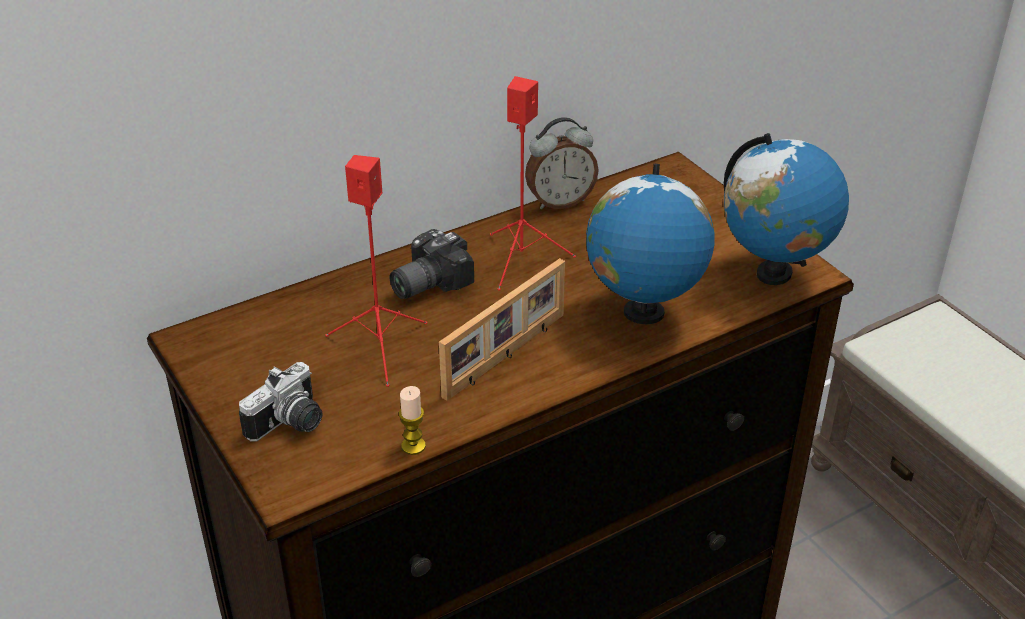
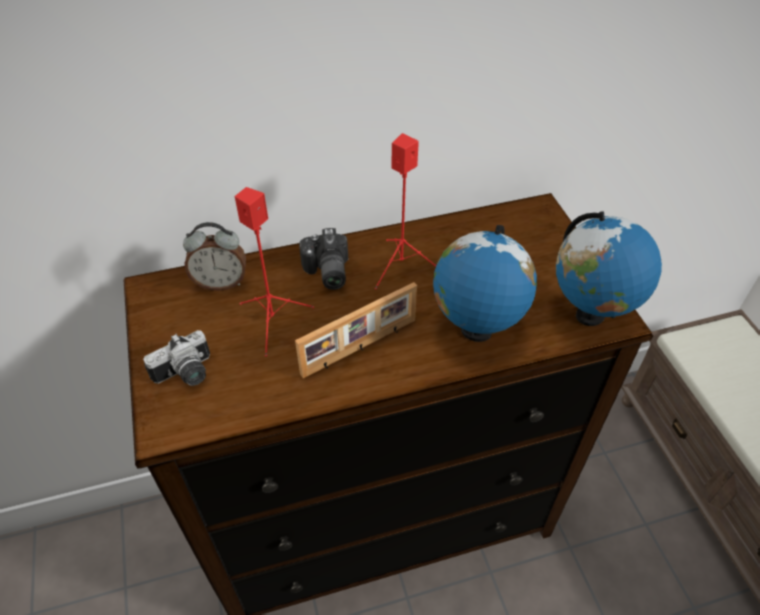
camera: 15 degrees right, 10 degrees up
camera [390,229,474,299] -> camera turned 75 degrees counterclockwise [299,228,348,290]
candle [399,386,426,455] -> none
alarm clock [525,117,599,209] -> alarm clock moved to [183,222,246,291]

